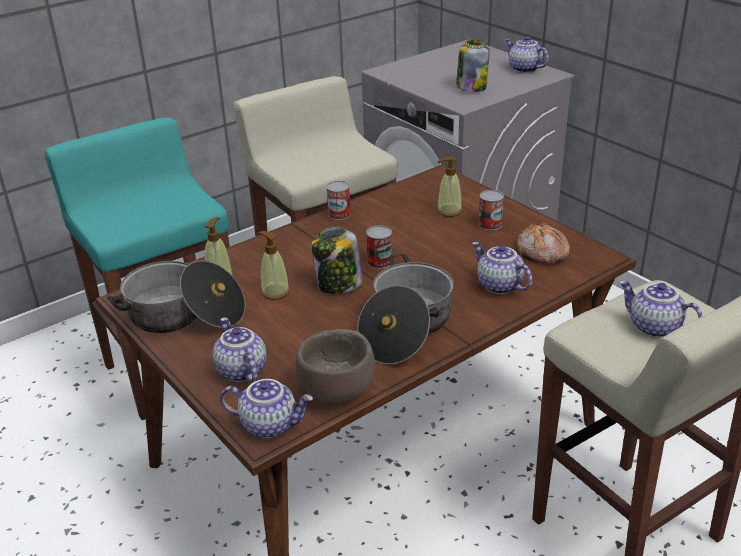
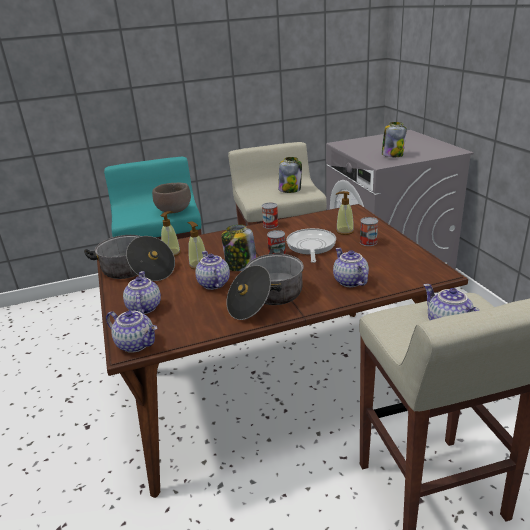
camera: 20 degrees right, 5 degrees down
brown bowl [296,329,375,402] -> brown bowl moved to [152,182,191,213]
teapot [505,36,549,73] -> teapot moved to [195,251,230,290]
bread [517,223,570,264] -> none
none -> jar [278,157,302,193]
none -> frying pan [286,228,336,263]

